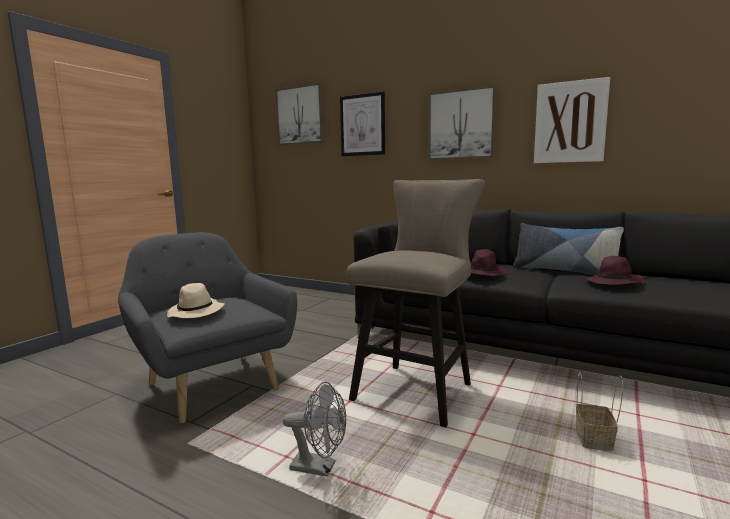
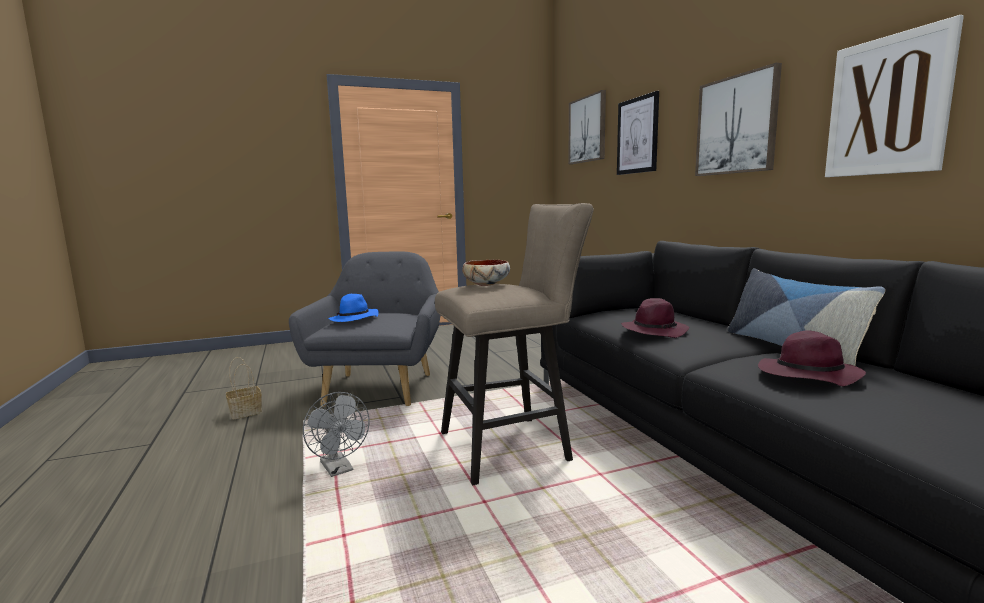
camera: 40 degrees right, 0 degrees up
beige hat [167,283,224,318] -> blue hat [328,294,379,322]
basket [576,372,623,451] -> basket moved to [226,357,262,420]
none -> bowl [462,260,510,286]

